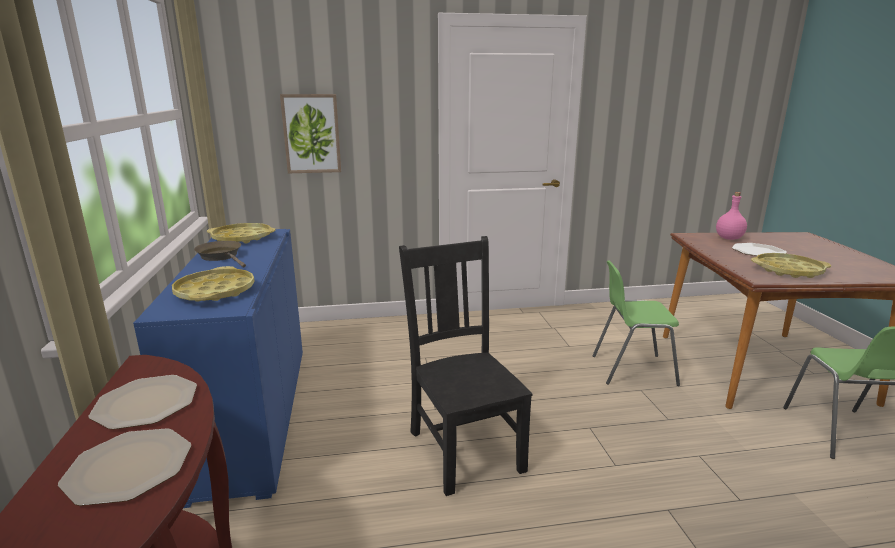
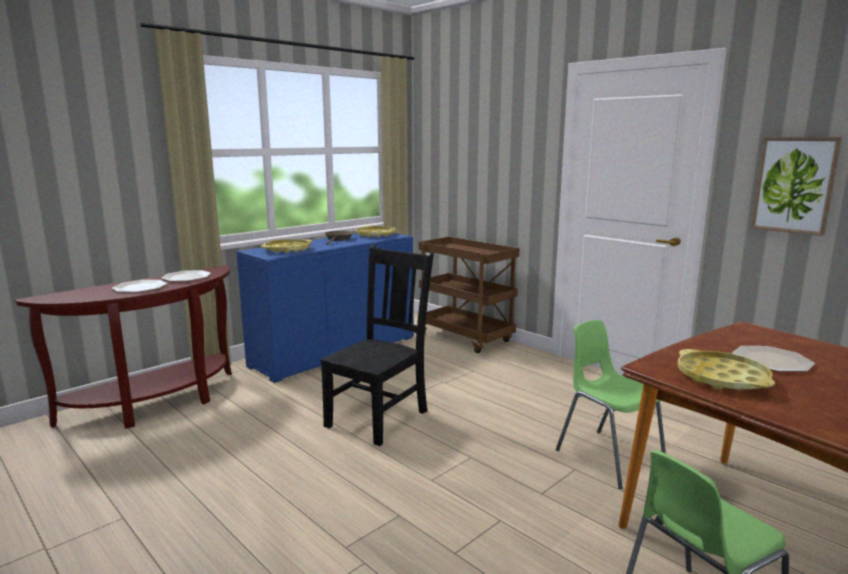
camera: 55 degrees right, 5 degrees down
picture [280,94,341,173] -> picture moved to [751,137,842,236]
pink bottle [716,192,747,240] -> none
none -> brown cart [419,237,520,353]

